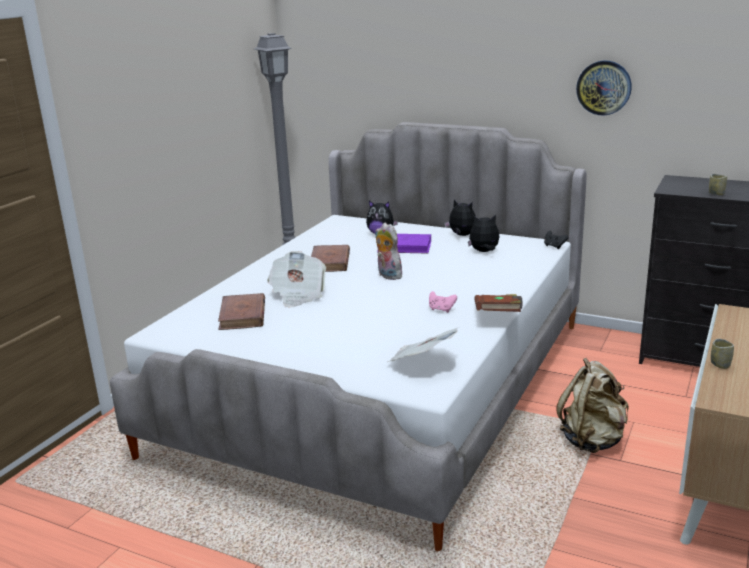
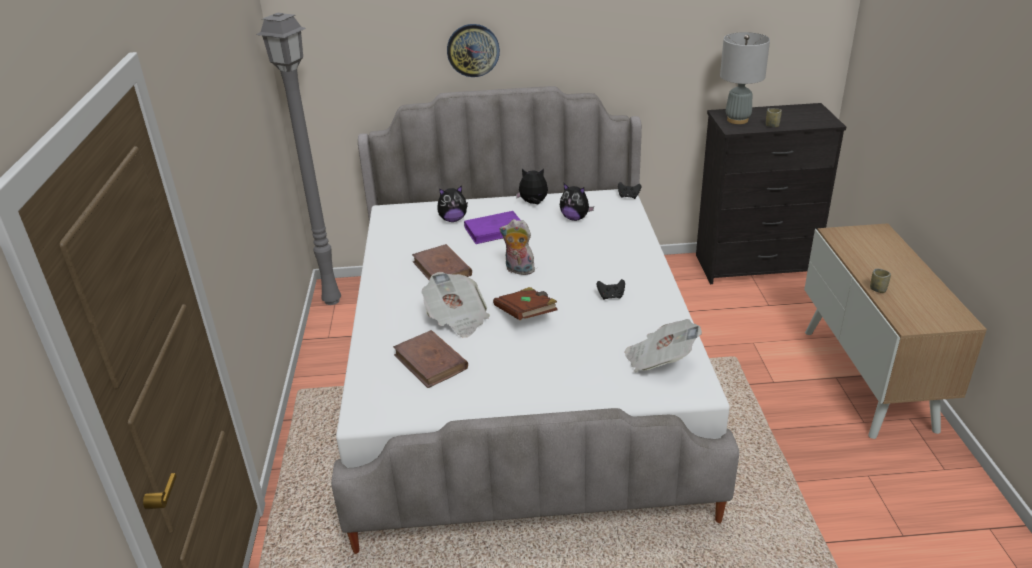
camera: 30 degrees left, 10 degrees up
pink game controller [429,291,457,313] -> black game controller [596,279,625,300]
plush toy [468,215,499,252] -> plush toy turned 120 degrees counterclockwise [560,183,594,221]
brown book [474,294,522,312] -> brown book moved to [493,287,558,320]
beige backpack [556,358,629,453] -> none
wall clock [576,61,632,115] -> wall clock moved to [447,24,500,77]
none -> grey table lamp [720,32,770,124]

